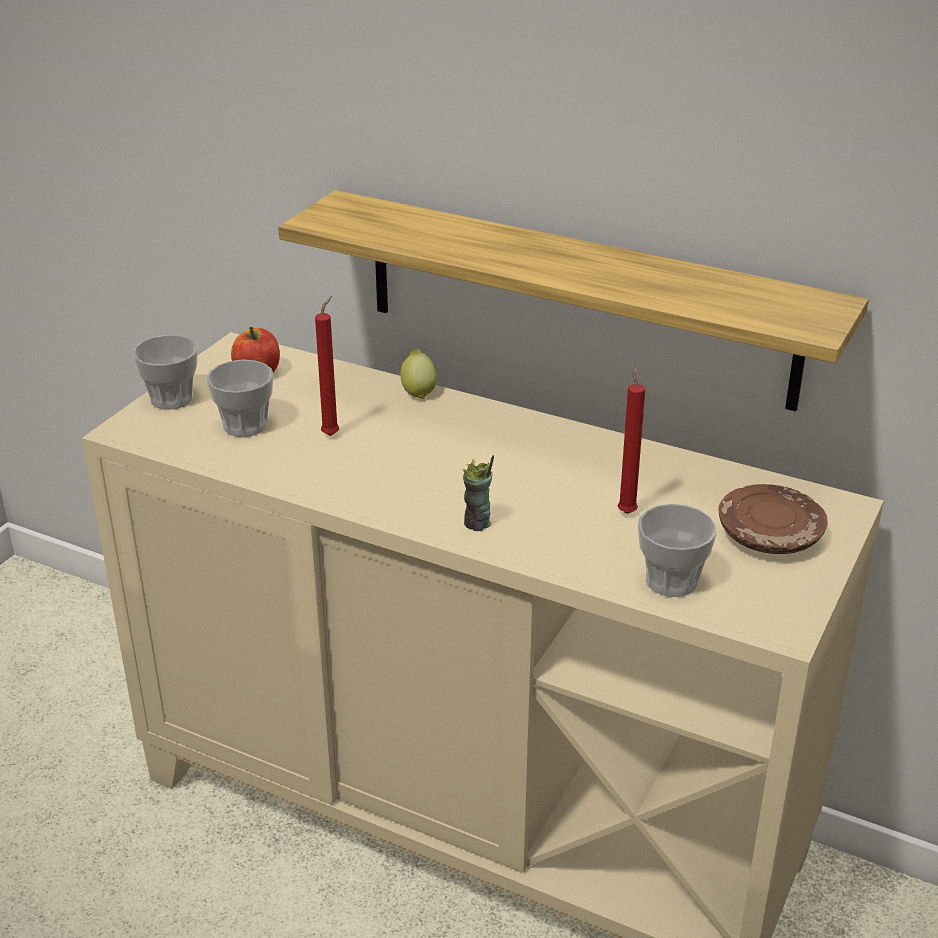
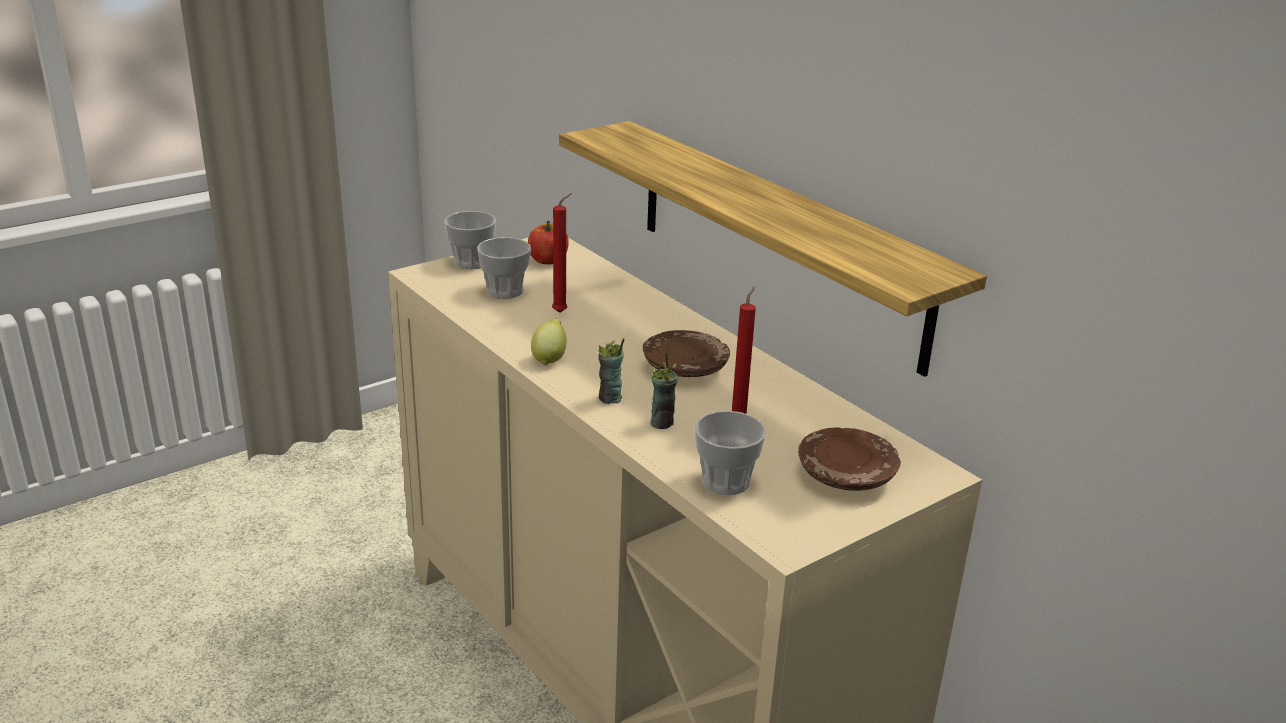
camera: 25 degrees right, 5 degrees down
lemon [400,349,437,399] -> lemon moved to [531,319,566,366]
none -> brown plate [643,330,730,377]
none -> cup [650,352,678,429]

